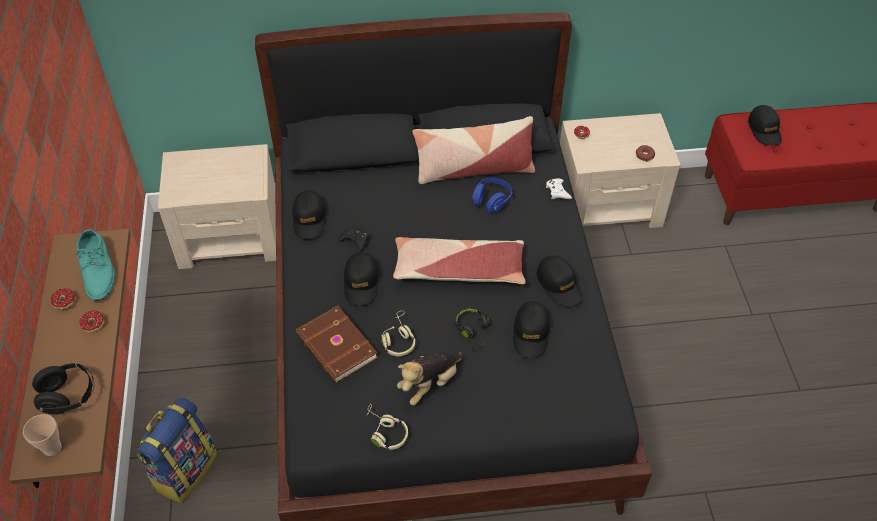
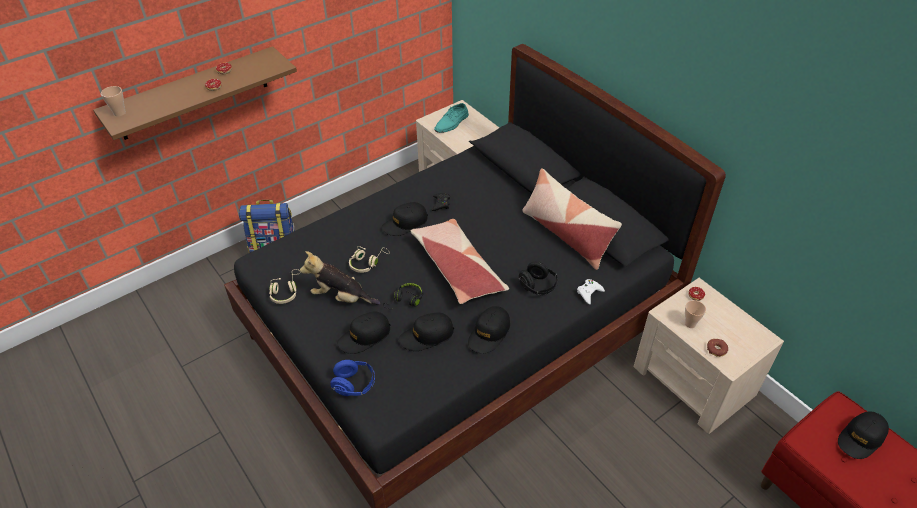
camera: 60 degrees right, 5 degrees down
black headphones [32,363,94,414] -> black headphones moved to [518,261,558,295]
turquoise shoe [76,229,116,301] -> turquoise shoe moved to [434,103,469,133]
black cap [292,190,326,239] -> black cap moved to [337,311,390,354]
brown book [296,305,378,383] -> none
blue headphones [472,177,512,213] -> blue headphones moved to [331,360,375,396]
none -> cup [685,300,706,328]

